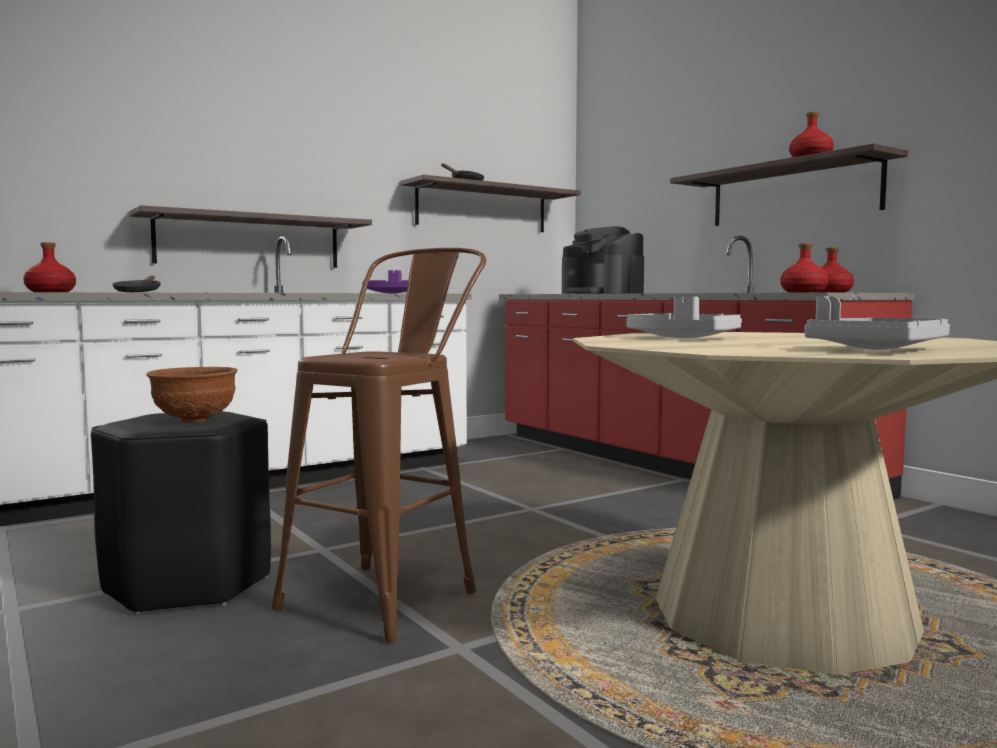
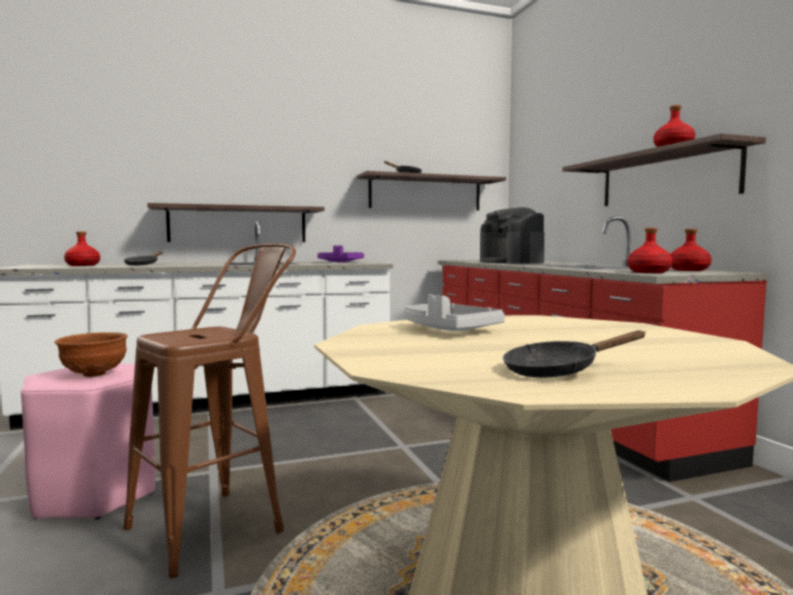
camera: 15 degrees right, 0 degrees up
black stool [91,411,271,615] -> pink stool [21,364,155,520]
grey tray [804,296,950,350] -> black frying pan [503,331,646,377]

